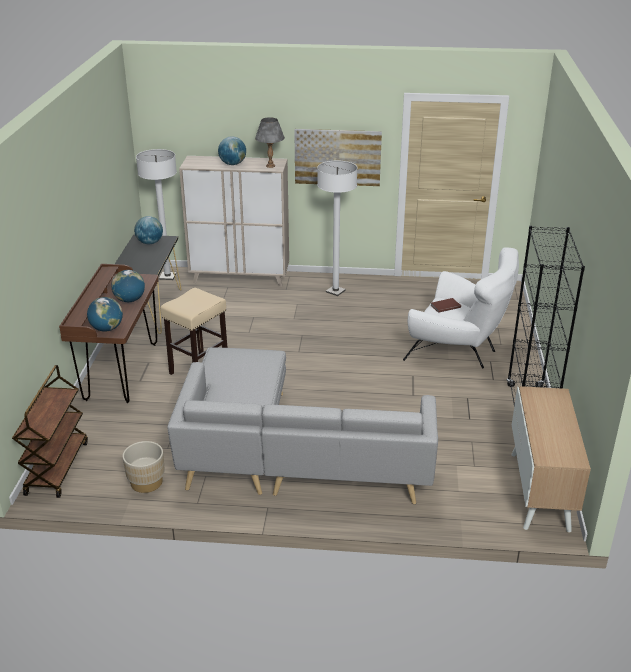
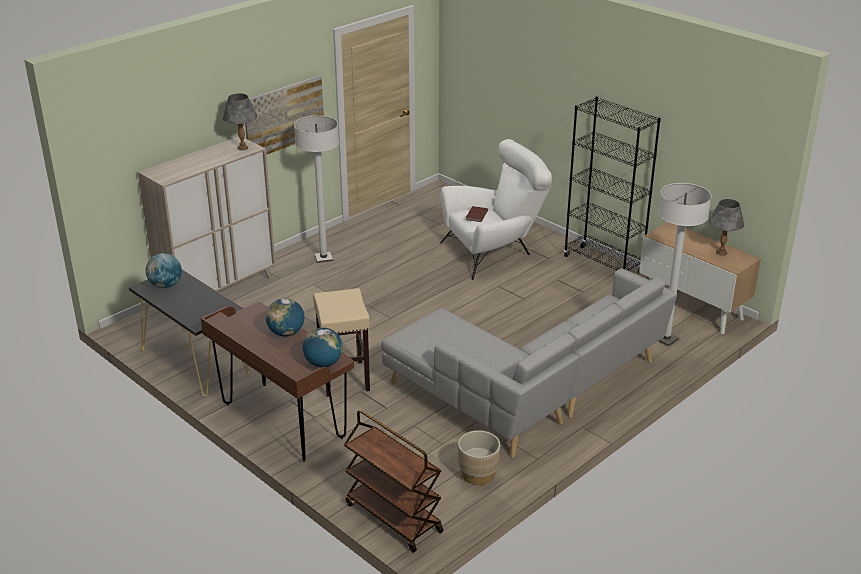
camera: 50 degrees left, 0 degrees up
white floor lamp [136,149,177,280] -> white floor lamp moved to [658,183,712,346]
globe [218,136,246,165] -> none
none -> grey table lamp [709,199,744,256]

